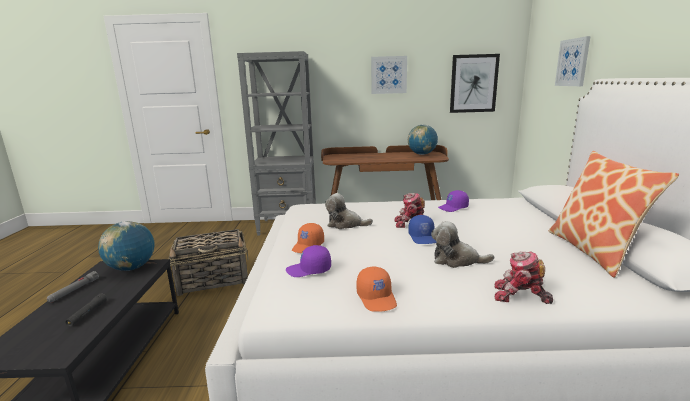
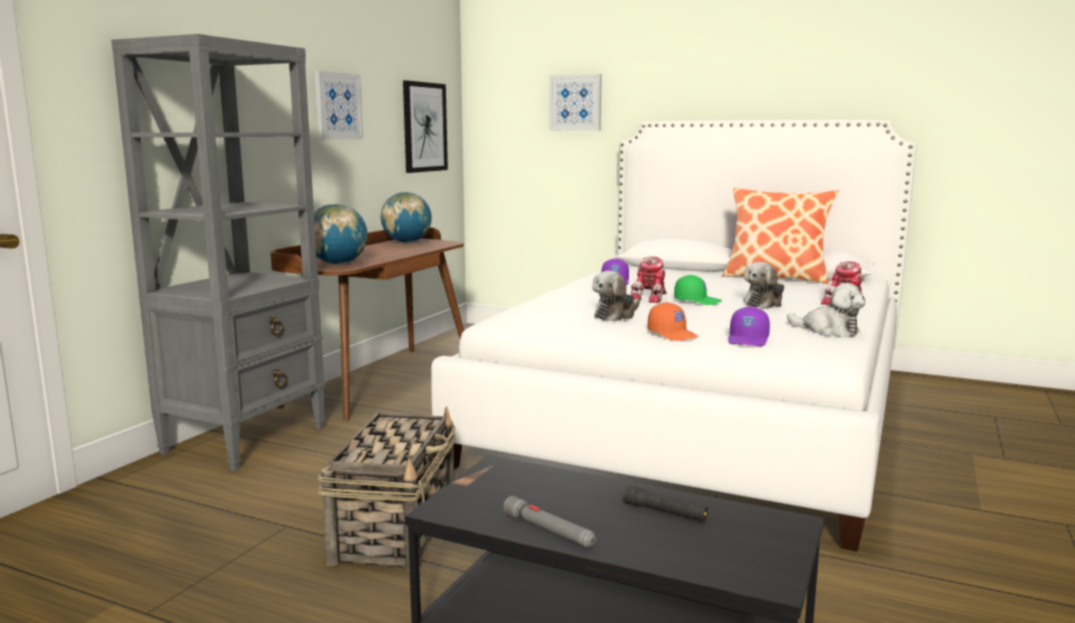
camera: 65 degrees left, 5 degrees down
globe [98,221,155,271] -> globe moved to [314,204,368,265]
orange cap [356,267,397,312] -> plush toy [787,283,865,337]
blue cap [408,215,437,244] -> green cap [674,275,722,305]

